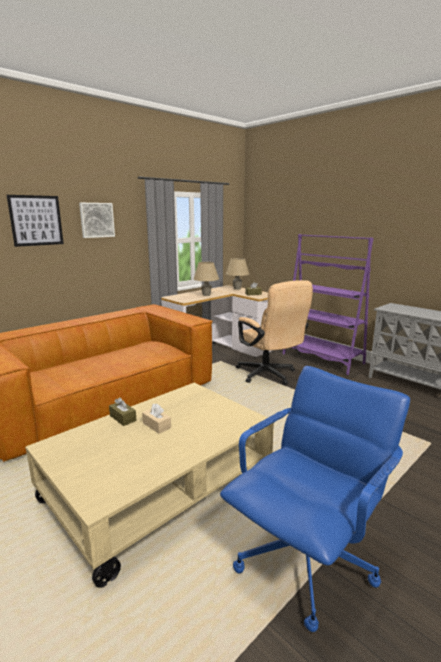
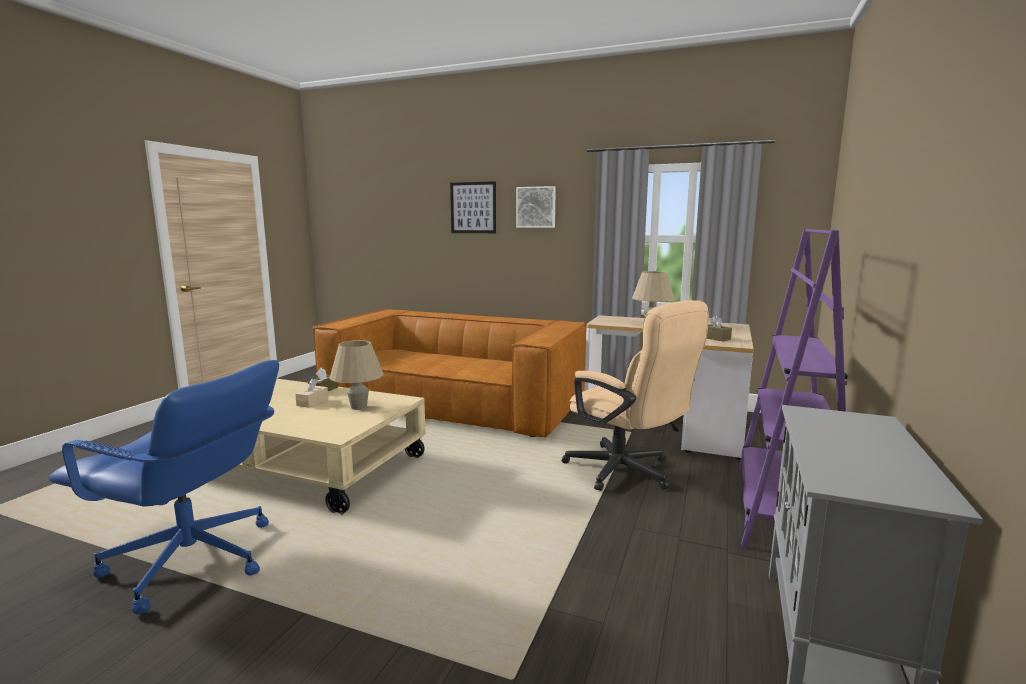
camera: 65 degrees right, 5 degrees down
beige table lamp [226,258,249,290] -> beige table lamp moved to [330,340,384,410]
beige office chair [236,280,313,385] -> beige office chair turned 75 degrees counterclockwise [562,300,709,491]

